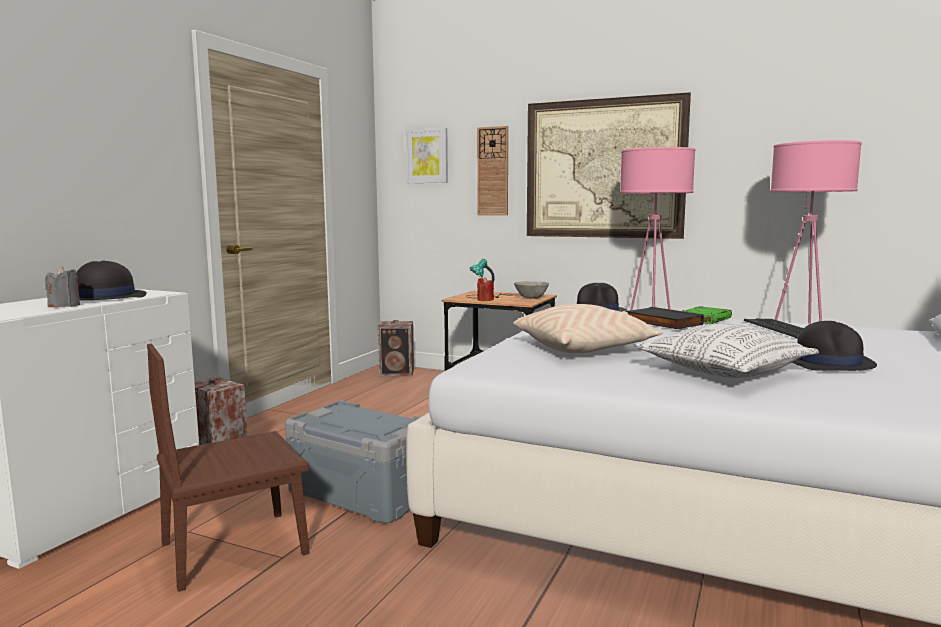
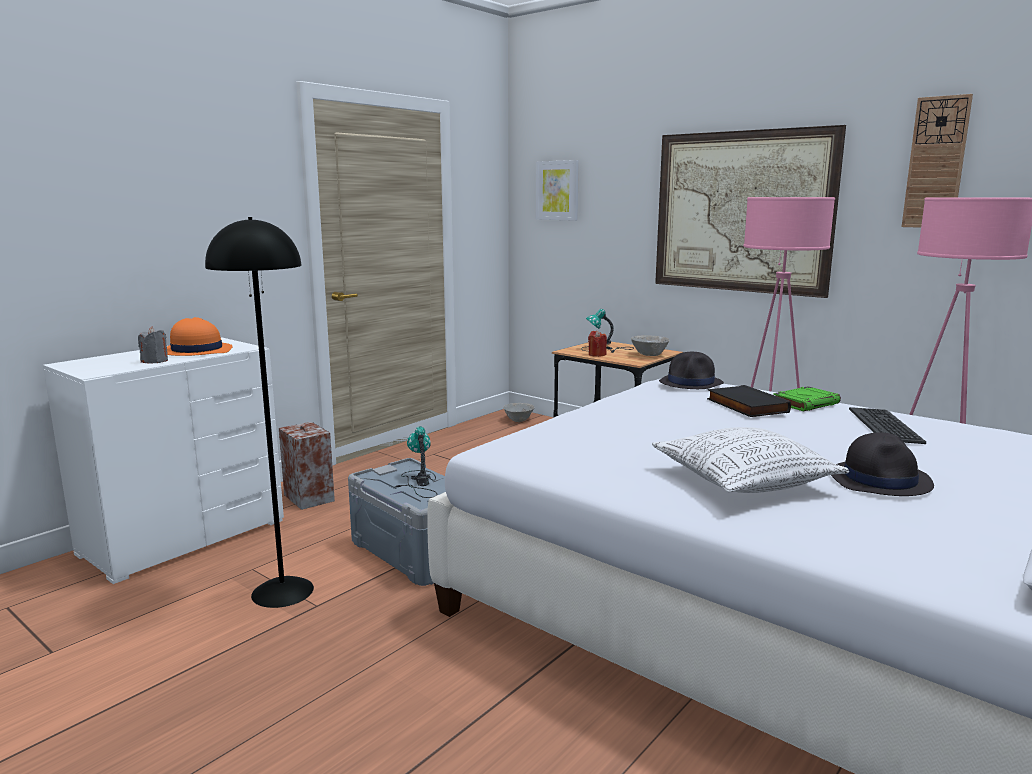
camera: 15 degrees right, 5 degrees up
black hat [76,260,146,300] -> orange hat [167,317,233,356]
brown chair [147,344,310,592] -> black floor lamp [205,217,314,608]
speaker [378,320,414,376] -> grey bowl [503,403,535,422]
wall clock [477,126,508,215] -> wall clock moved to [902,94,973,228]
beige pillow [513,304,663,354] -> none
none -> table lamp [396,426,437,498]

